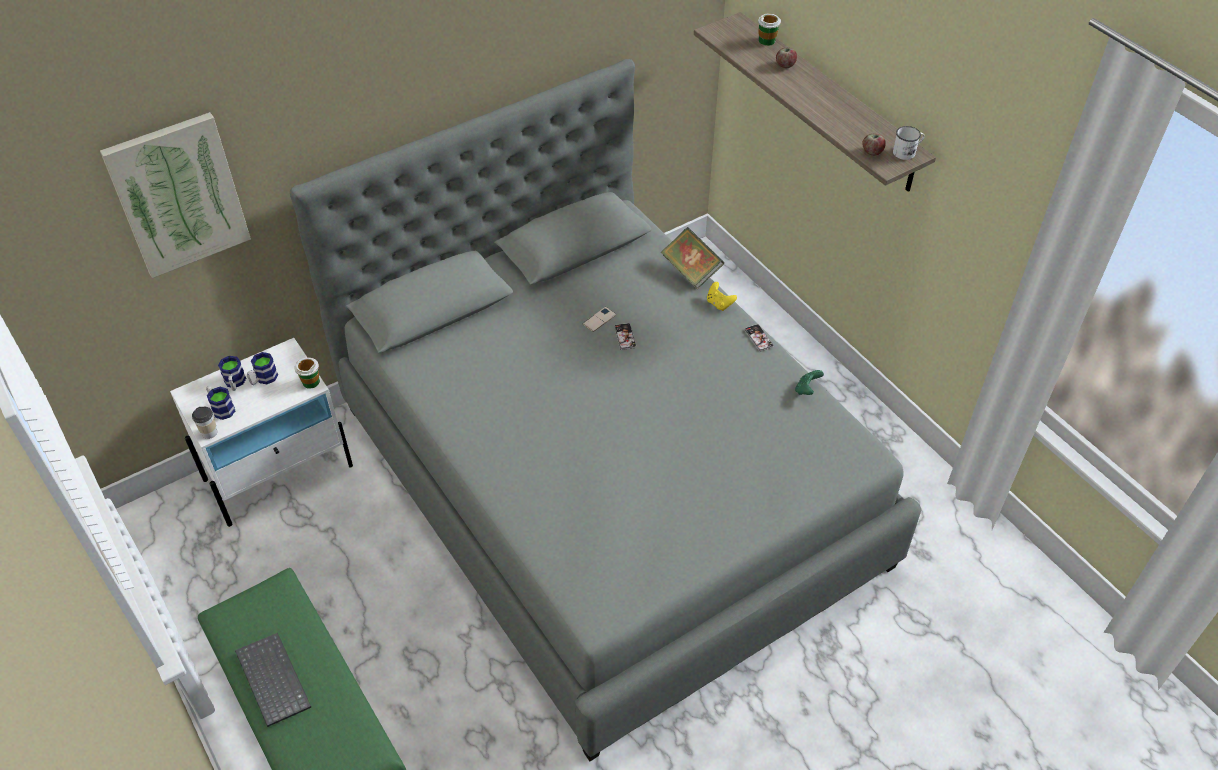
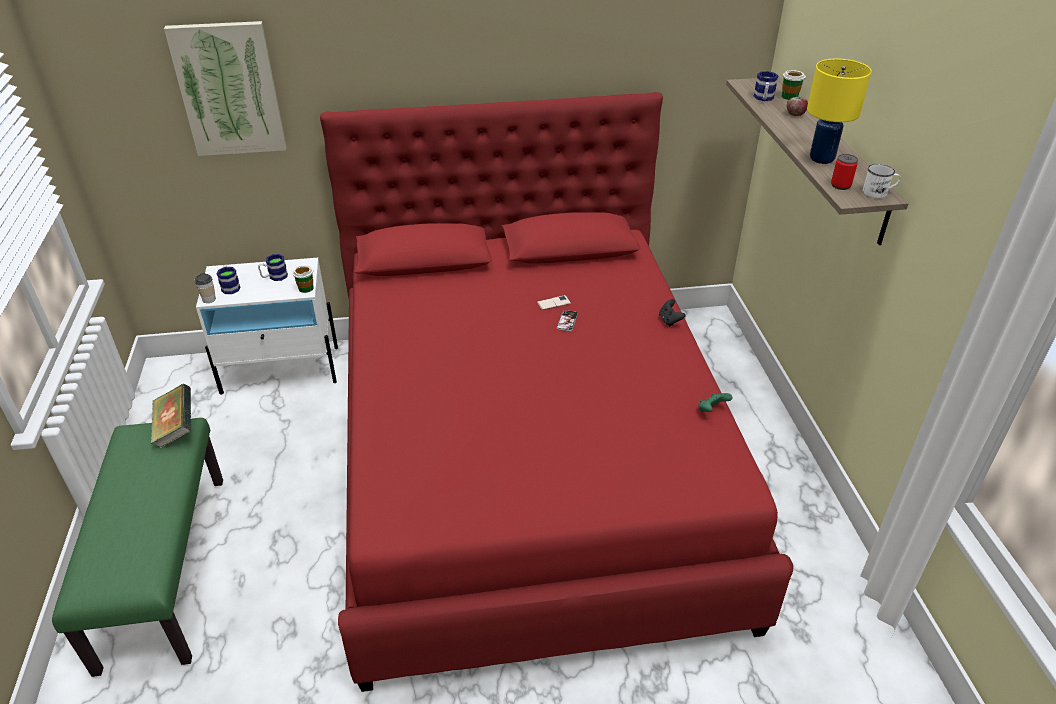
camera: 25 degrees right, 10 degrees down
mug [218,356,246,391] -> mug moved to [754,71,778,101]
keyboard [235,633,311,727] -> none
grey bed [290,59,921,761] -> red bed [320,92,793,692]
book [661,227,724,290] -> book moved to [150,384,191,449]
yellow game controller [707,282,737,311] -> black game controller [659,299,685,327]
phone [744,324,774,351] -> none
apple [862,133,886,156] -> can [831,154,858,190]
none -> yellow table lamp [807,59,871,164]

